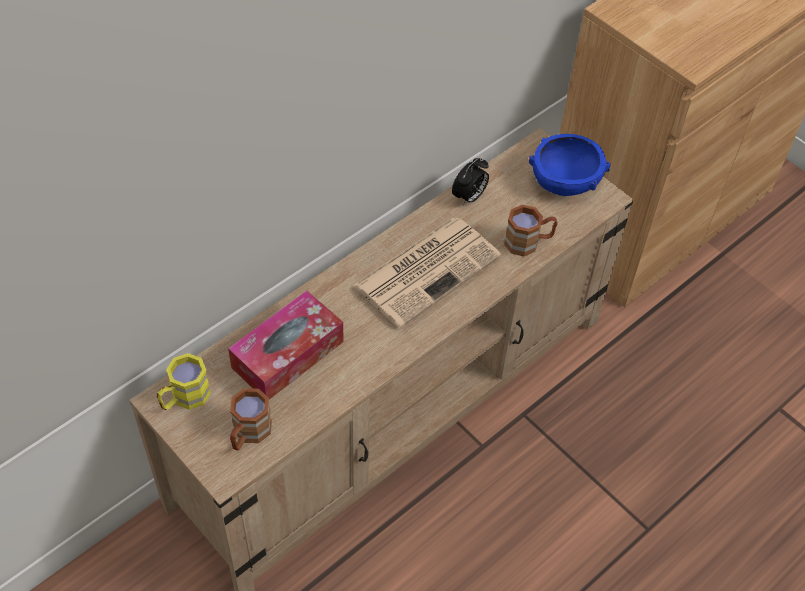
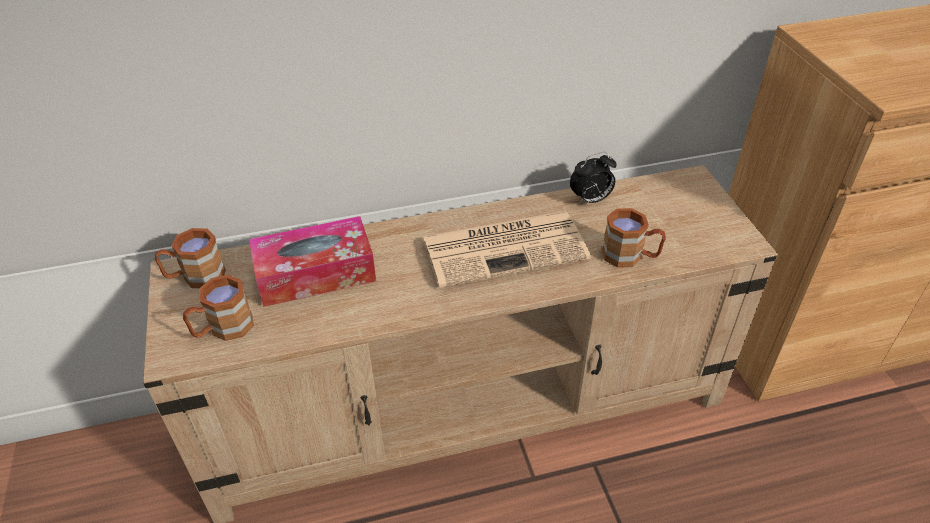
camera: 30 degrees right, 10 degrees down
yellow mug [157,353,211,410] -> brown mug [155,228,226,288]
blue bowl [529,134,610,196] -> none

